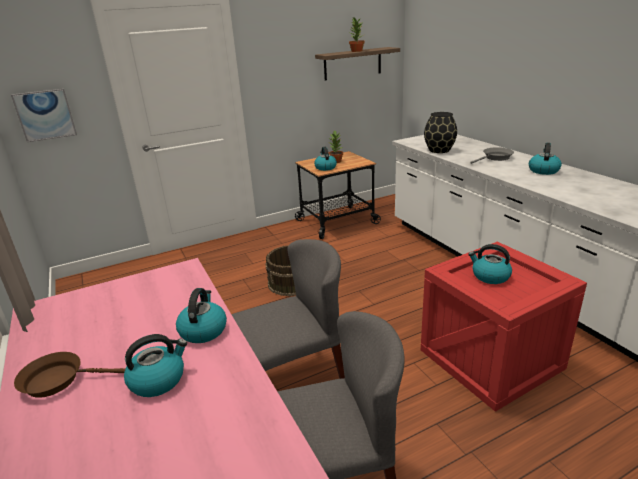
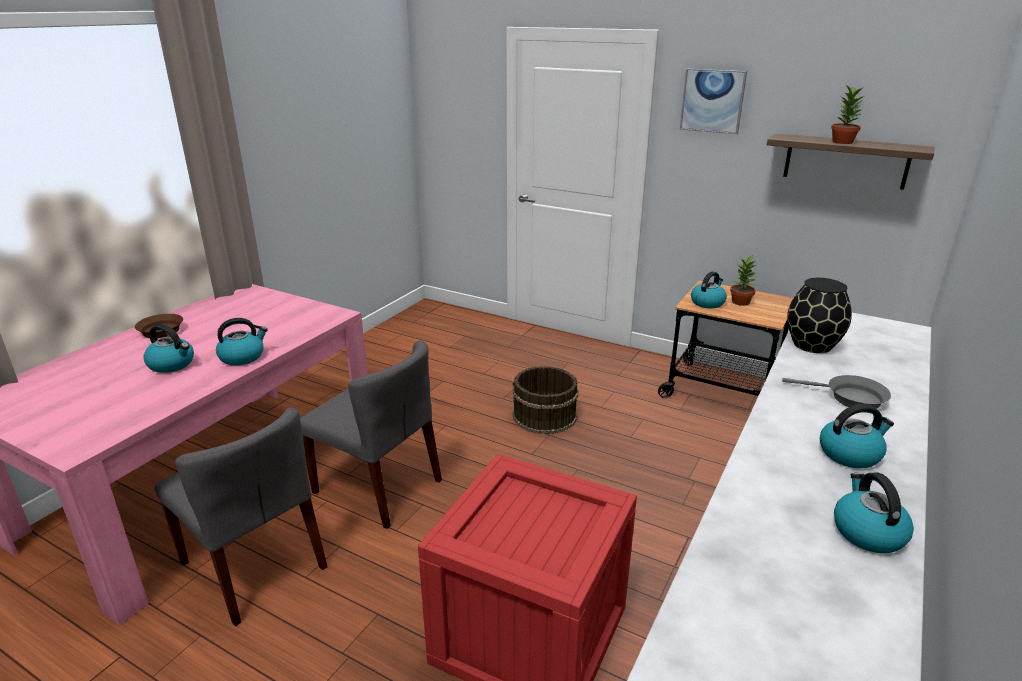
camera: 55 degrees right, 0 degrees up
picture [11,89,77,142] -> picture moved to [680,69,747,134]
kettle [468,244,512,284] -> kettle moved to [834,473,914,553]

